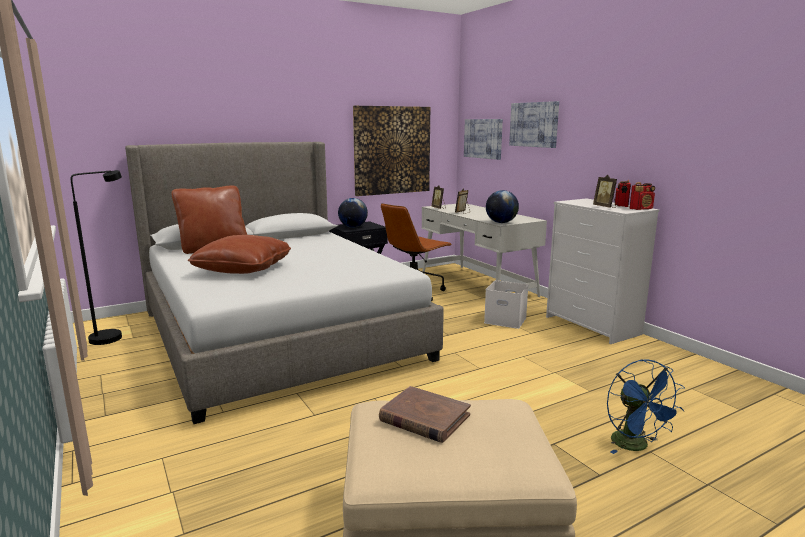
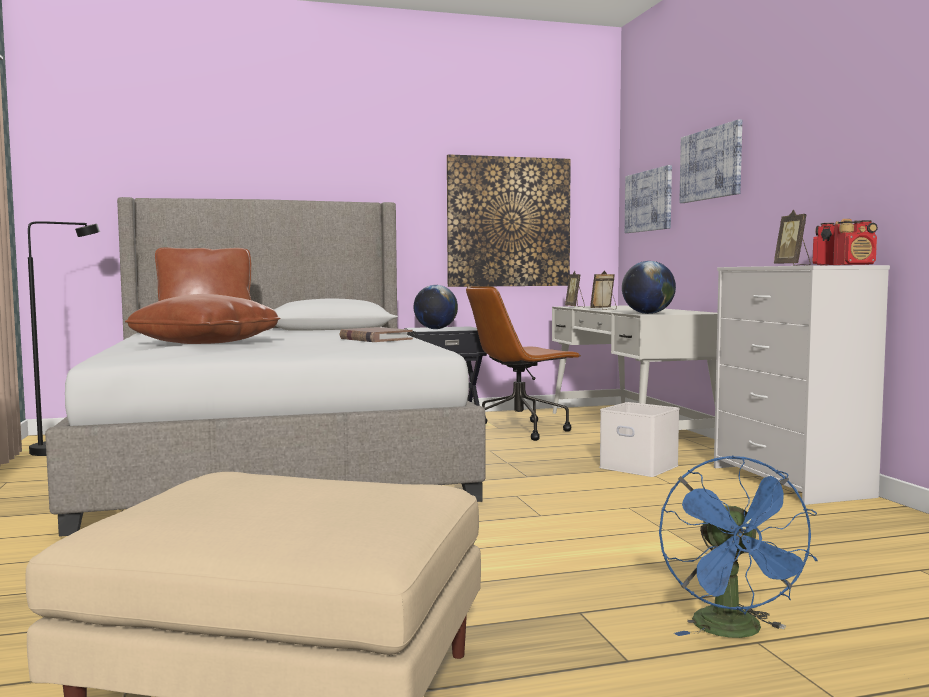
camera: 15 degrees right, 10 degrees down
brown book [379,386,471,443] -> brown book moved to [340,327,413,342]

